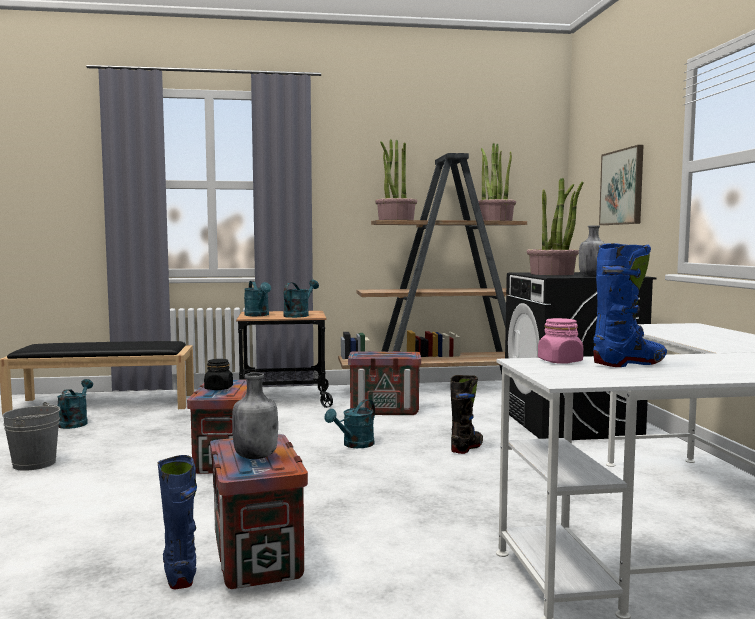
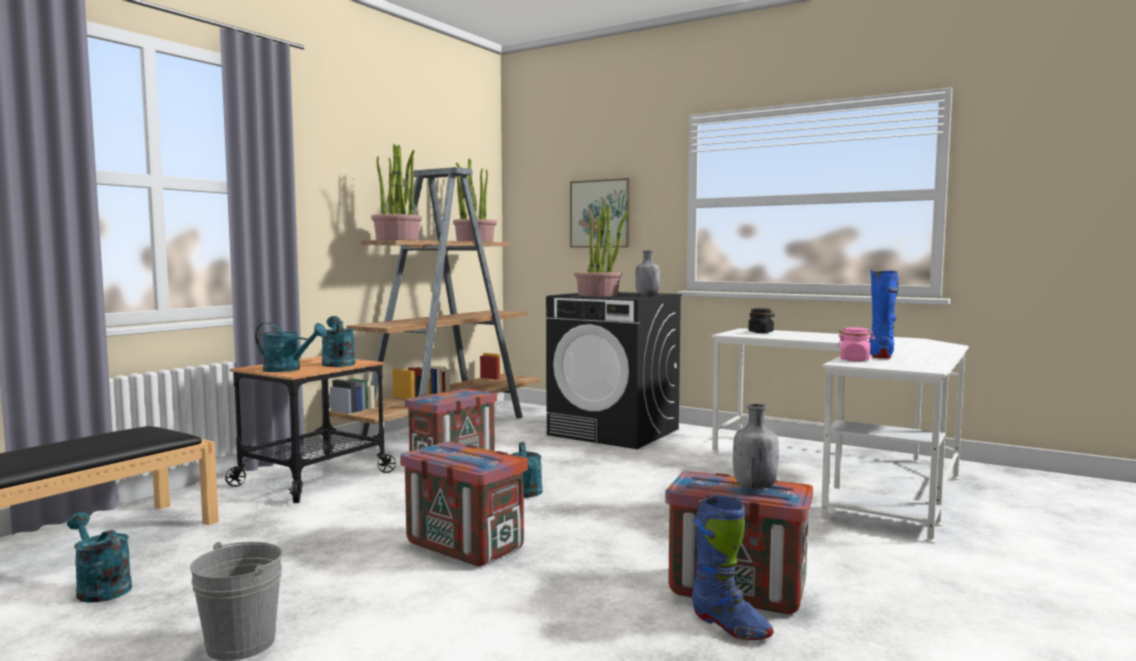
camera: 50 degrees left, 0 degrees up
blue boot [158,455,197,589] -> blue boot turned 150 degrees counterclockwise [692,495,774,640]
black jar [204,359,233,390] -> black jar moved to [749,308,775,333]
black boot [450,375,483,454] -> none

